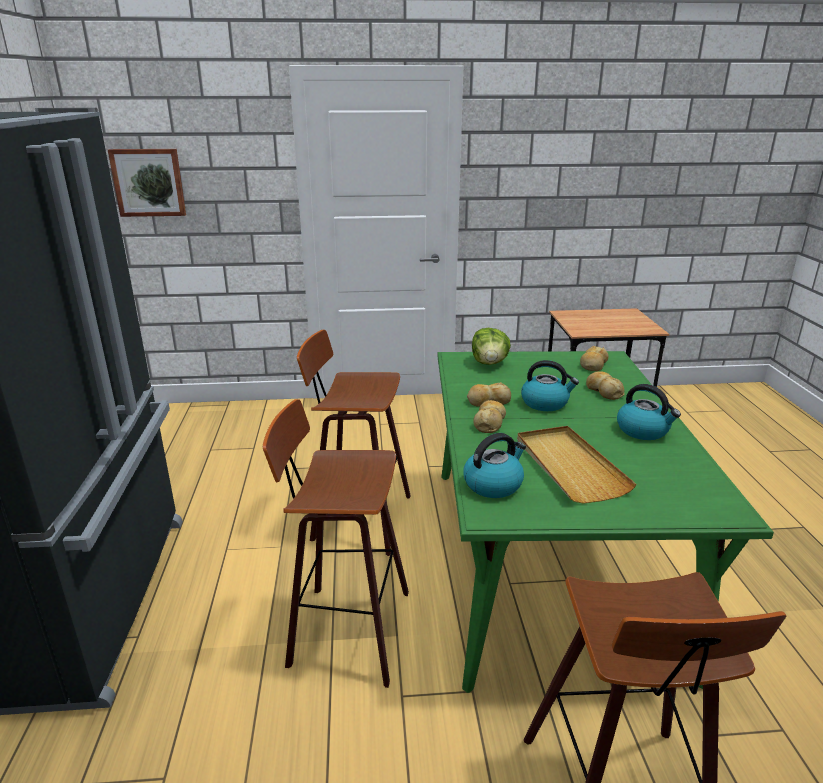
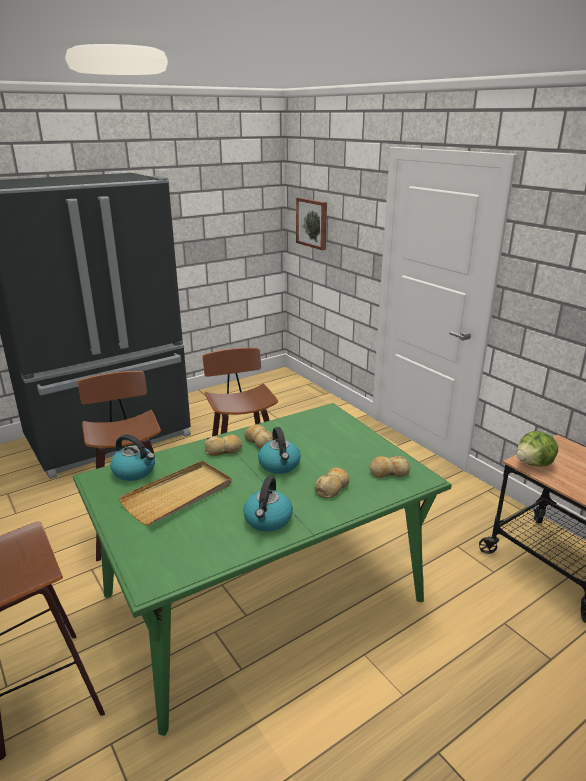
camera: 60 degrees right, 0 degrees up
lettuce [472,328,511,365] -> lettuce moved to [516,431,558,467]

